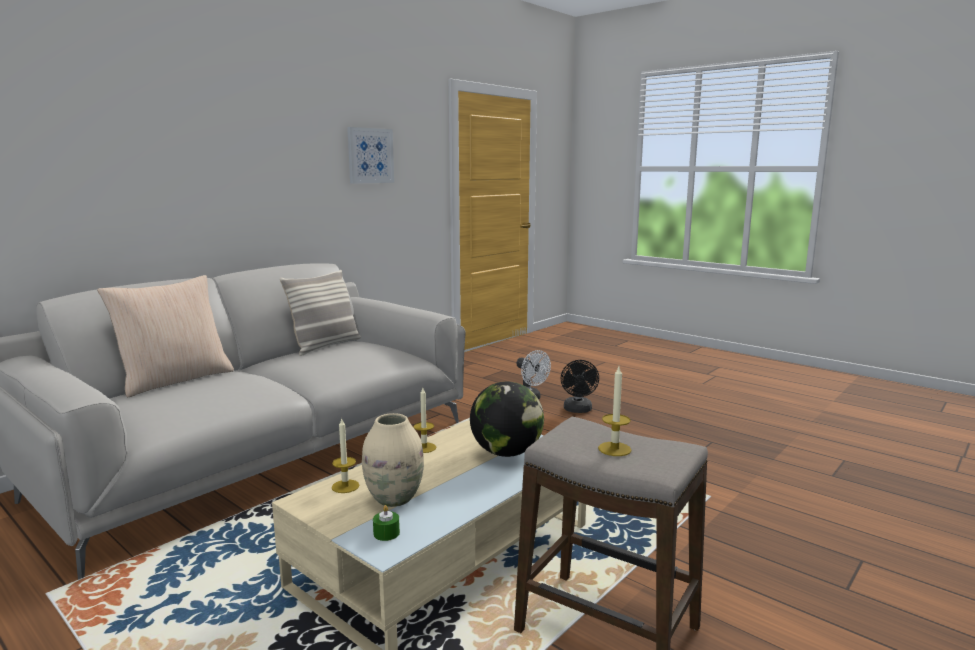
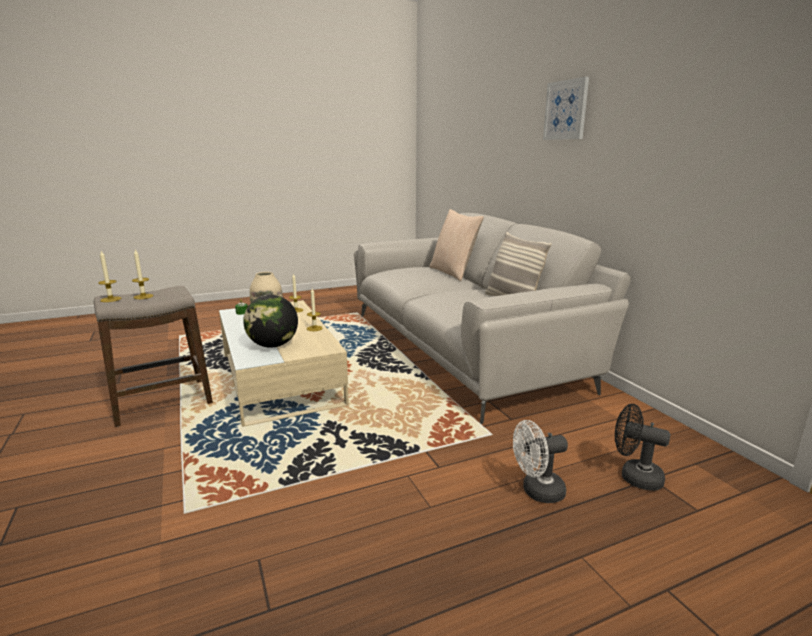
camera: 115 degrees right, 5 degrees up
picture [347,127,394,184] -> picture moved to [543,77,589,140]
black fan [561,360,599,413] -> black fan moved to [615,404,670,491]
none -> candle [98,251,121,302]

